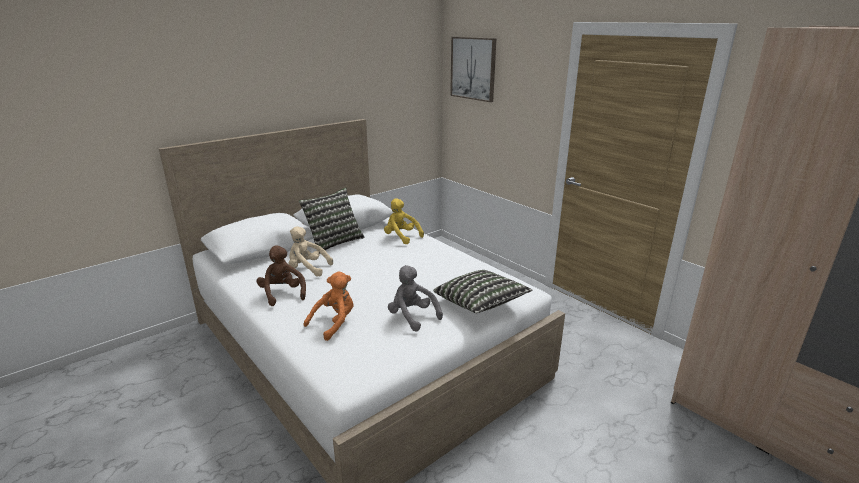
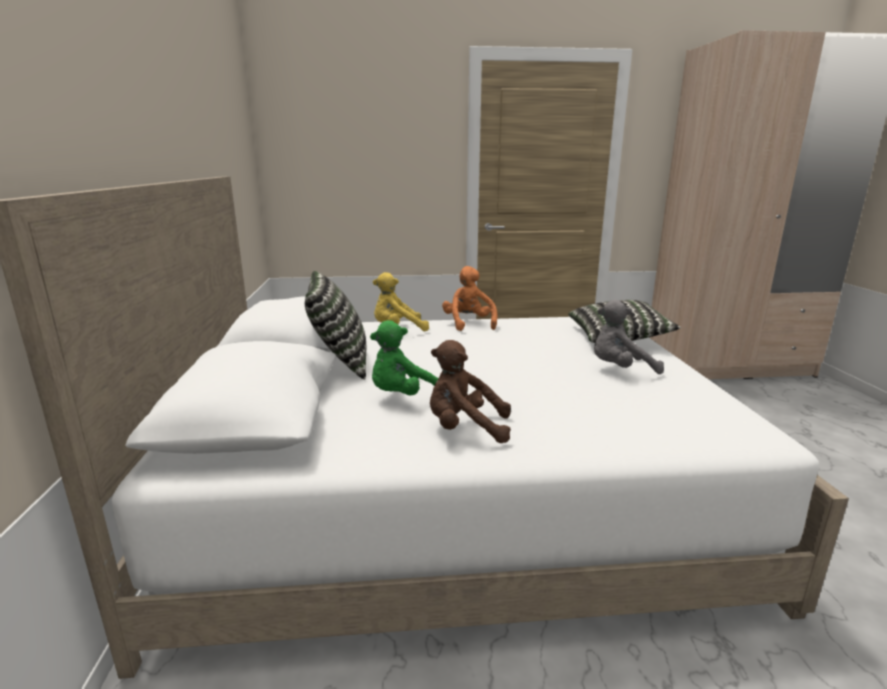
camera: 55 degrees left, 5 degrees down
beige plush toy [289,227,333,277] -> green plush toy [370,320,439,395]
orange plush toy [304,271,354,341] -> orange plush toy moved to [442,266,497,331]
picture [450,37,496,102] -> none

